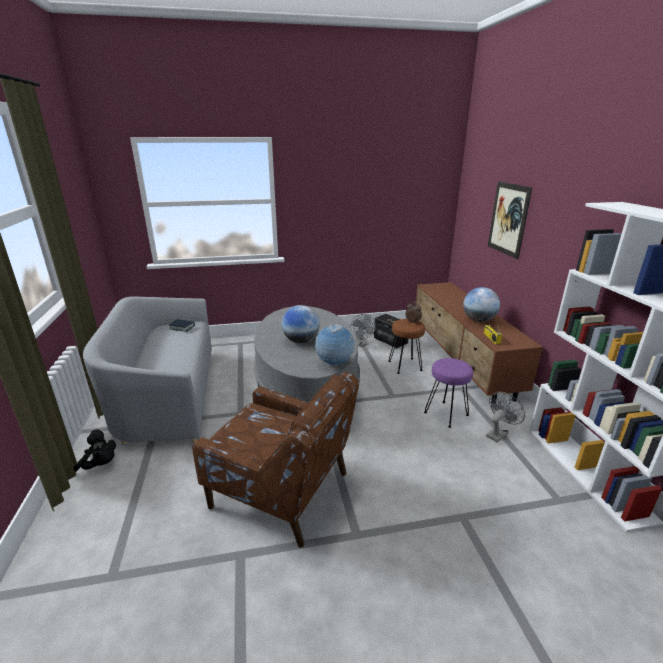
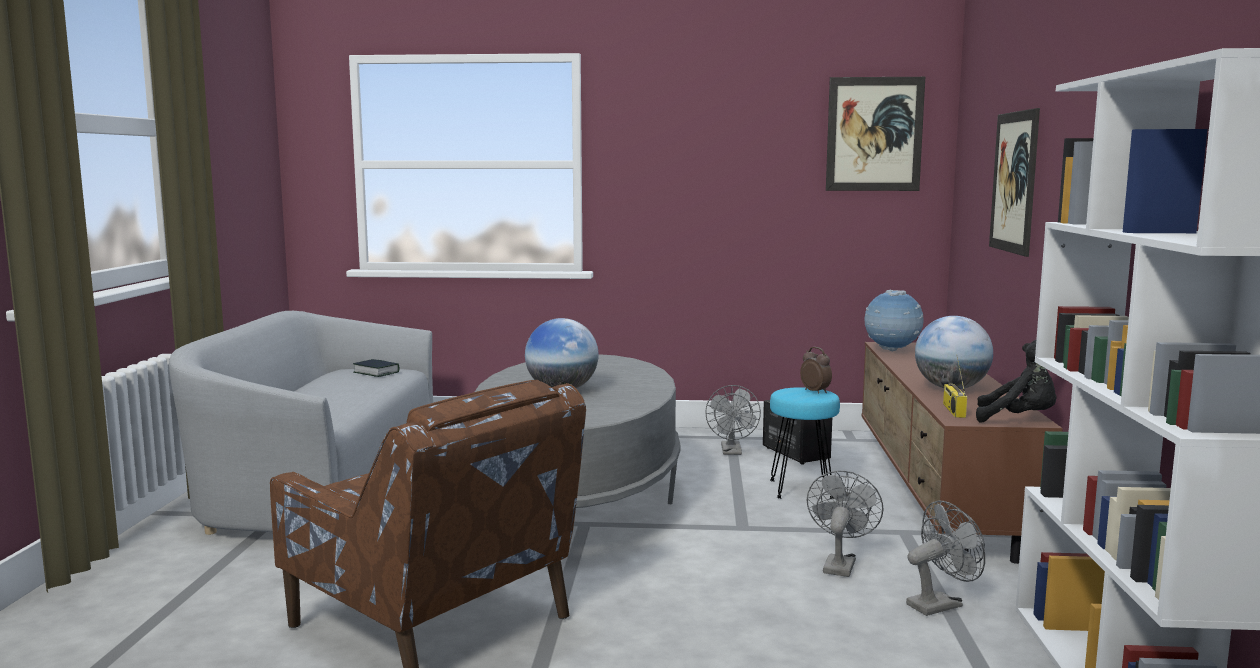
camera: 15 degrees right, 15 degrees down
black plush toy [73,430,116,472] -> black plush toy moved to [976,340,1057,423]
globe [315,324,355,366] -> globe moved to [865,290,924,351]
brown stool [388,319,425,374] -> turquoise stool [770,387,840,499]
purple stool [424,358,473,428] -> grey fan [807,471,884,577]
none -> picture [826,77,925,191]

